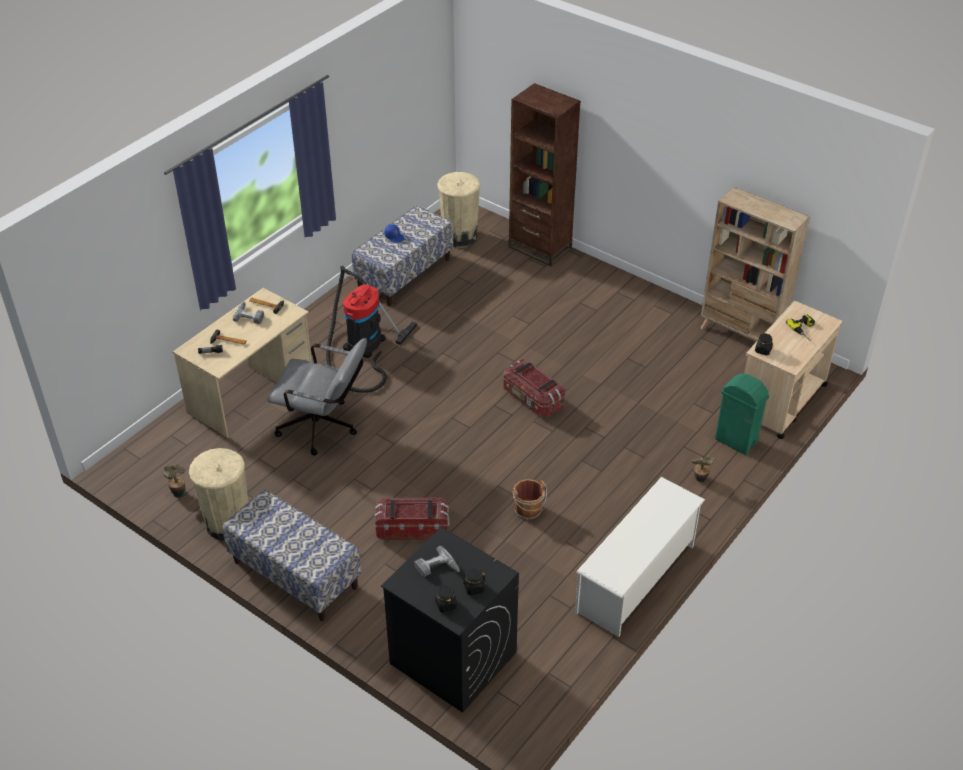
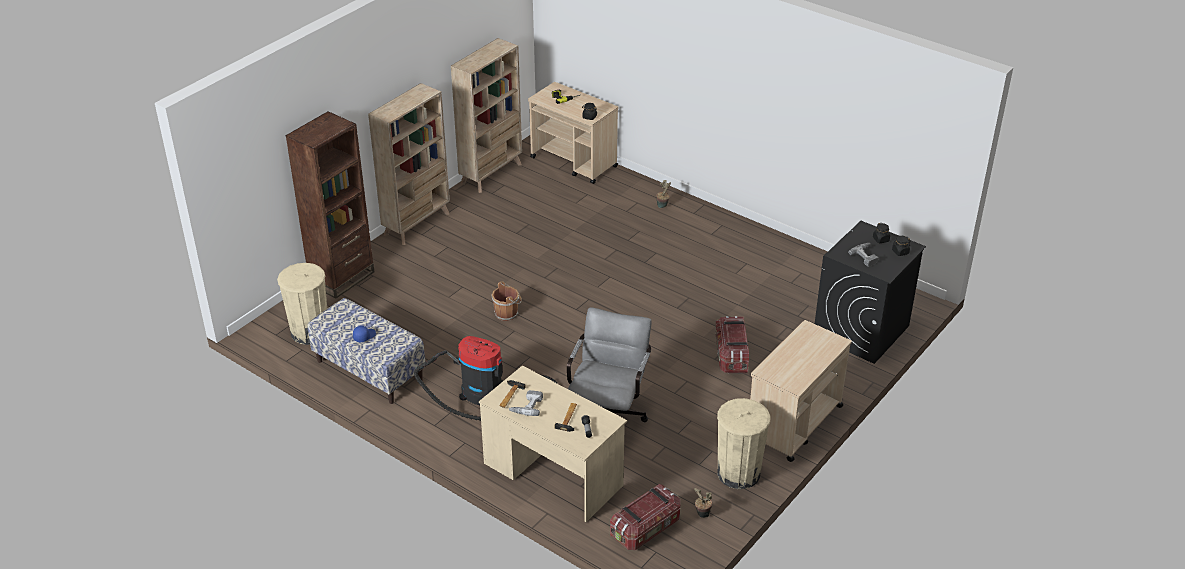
camera: 90 degrees left, 5 degrees down
bench [223,490,361,621] -> beige cart [750,320,852,462]
storage box [504,359,565,417] -> storage box moved to [610,484,680,550]
brown bucket [513,479,547,520] -> brown bucket moved to [491,282,522,321]
white shoe rack [575,477,705,637] -> none
green trash can [715,373,769,455] -> none
none -> beige bookcase [368,83,450,245]

